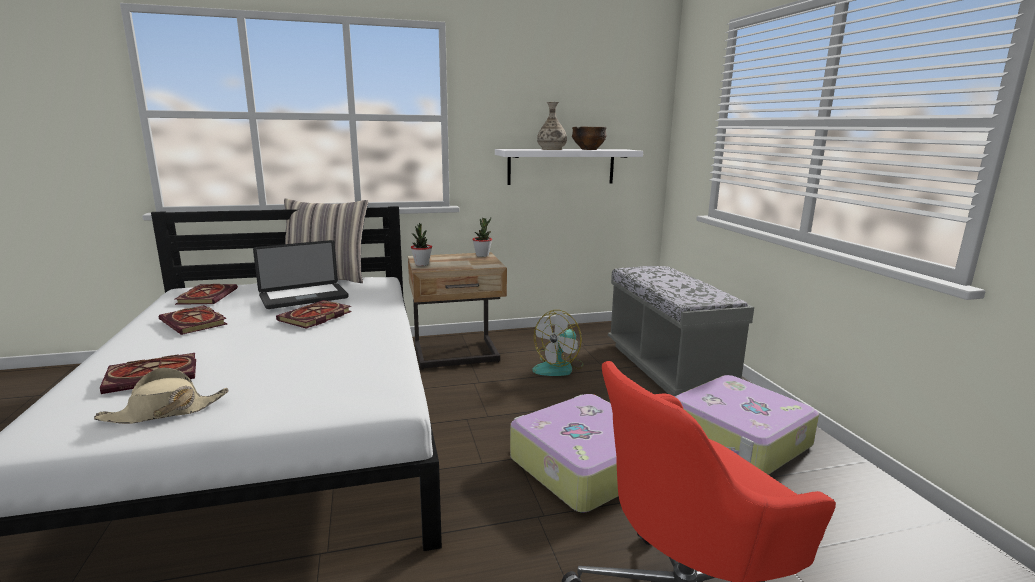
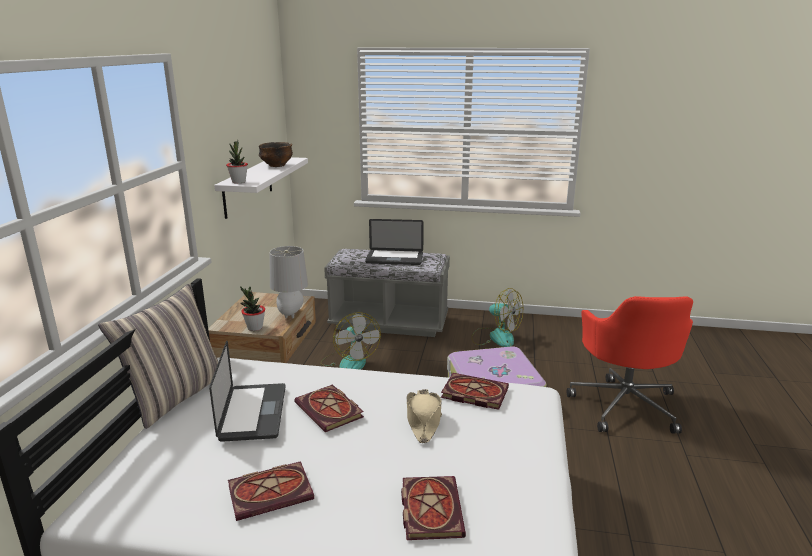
camera: 65 degrees left, 5 degrees up
beige hat [94,368,228,424] -> beige hat moved to [407,389,442,443]
book [174,284,238,305] -> book moved to [441,373,509,410]
potted plant [472,217,492,257] -> potted plant moved to [226,140,248,184]
vase [537,102,567,150] -> none
suitcase [675,375,819,475] -> fan [471,288,523,347]
none -> grey table lamp [269,246,308,318]
none -> laptop [365,219,424,265]

